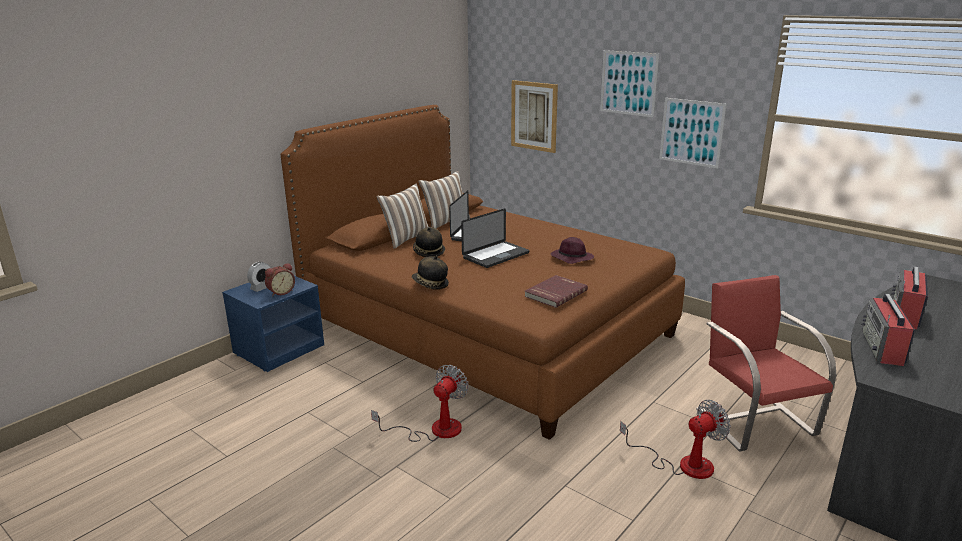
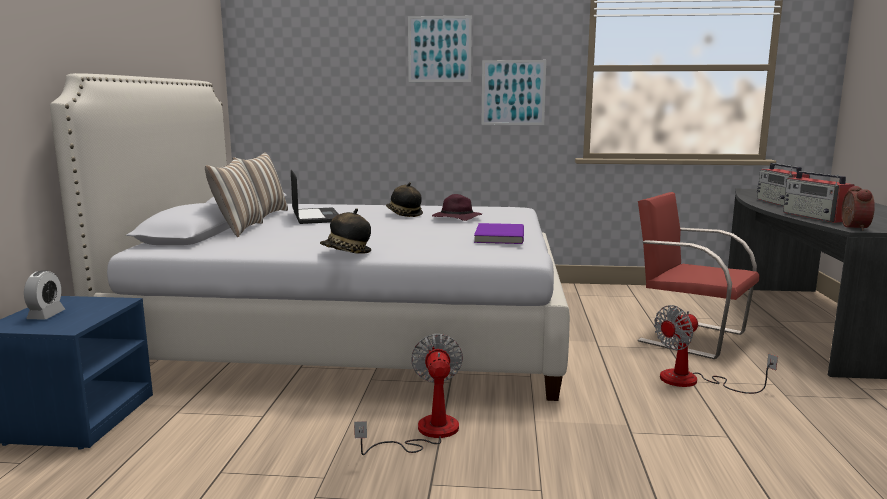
camera: 35 degrees left, 10 degrees down
alarm clock [265,263,295,297] -> alarm clock moved to [841,186,875,230]
brown bed [281,105,685,440] -> white bed [50,73,570,401]
hat [413,227,445,257] -> hat moved to [386,182,423,217]
laptop [461,208,529,268] -> none
picture [511,80,558,153] -> none
red book [524,275,588,308] -> purple book [474,223,524,244]
fan [620,400,731,479] -> fan turned 150 degrees counterclockwise [654,305,778,394]

